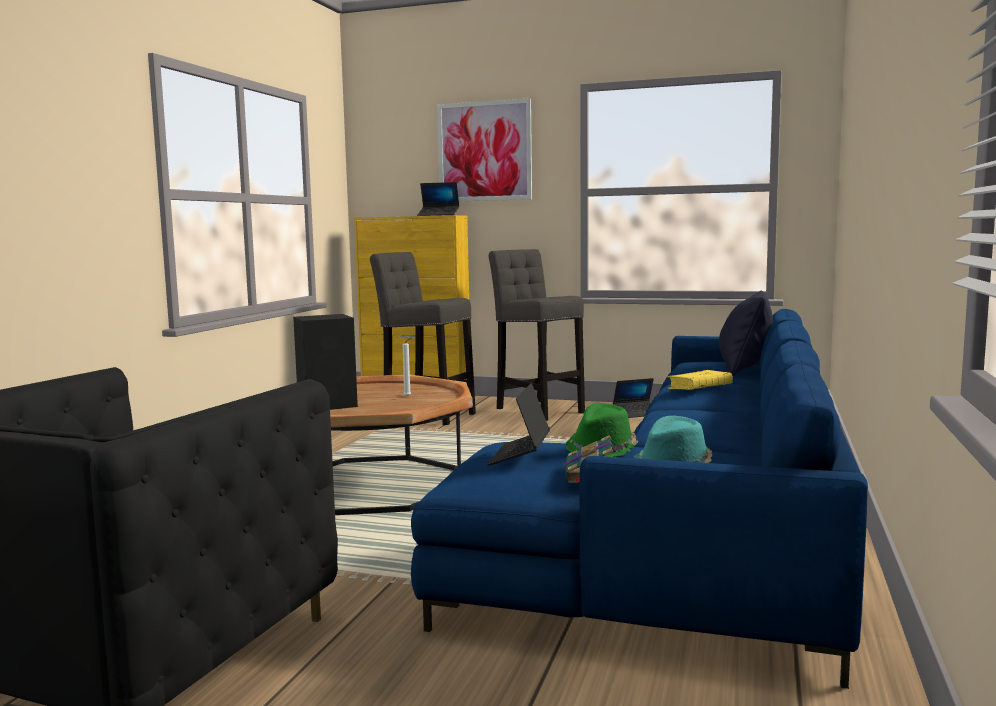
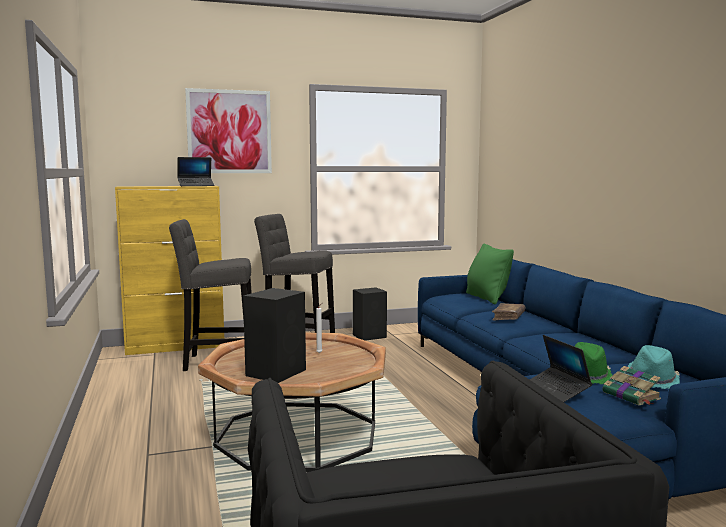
camera: 35 degrees left, 0 degrees up
laptop [613,378,654,418] -> black speaker [353,287,387,341]
yellow book [667,370,733,390] -> brown book [492,303,525,320]
black pillow [719,291,773,376] -> green pillow [466,243,514,304]

